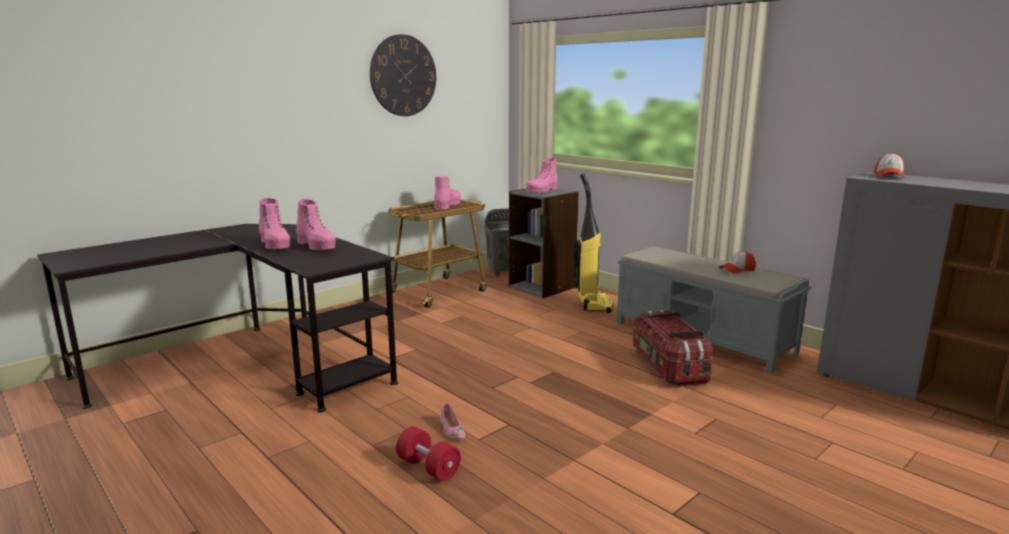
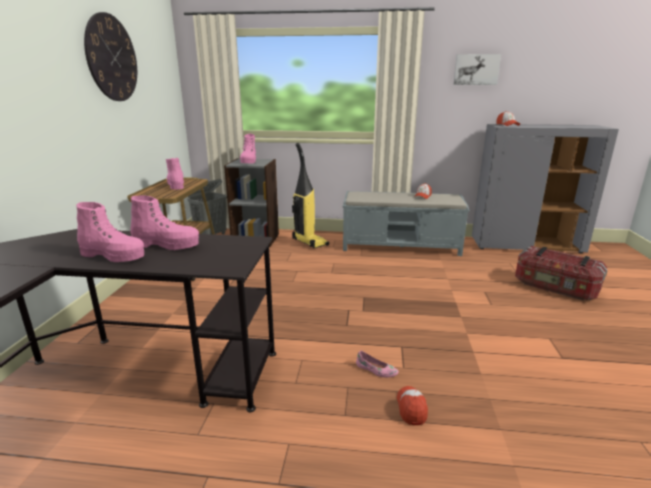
camera: 40 degrees left, 5 degrees up
red dumbbell [396,426,461,481] -> cap [397,386,428,425]
storage box [633,310,714,386] -> storage box moved to [515,246,607,301]
none -> picture [453,54,501,85]

